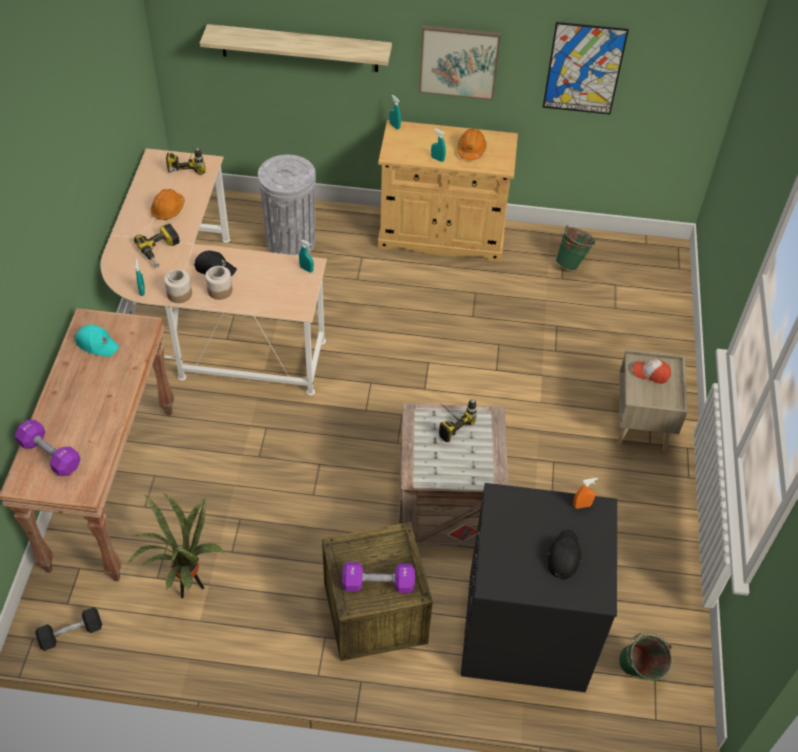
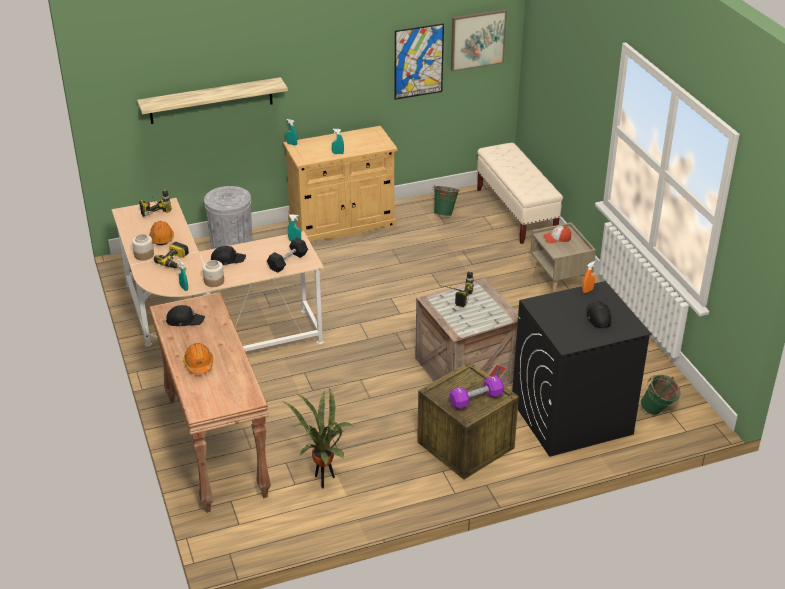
camera: 25 degrees left, 15 degrees down
purple dumbbell [15,420,80,476] -> none
black dumbbell [35,607,102,651] -> black dumbbell moved to [267,238,308,273]
turquoise cap [75,325,119,357] -> black cap [166,305,205,326]
jar [205,266,232,300] -> jar moved to [132,234,154,260]
picture [419,25,501,100] -> picture moved to [451,9,507,72]
orange hard hat [457,128,487,160] -> orange hard hat moved to [184,343,213,374]
none -> beige bench [477,143,563,244]

